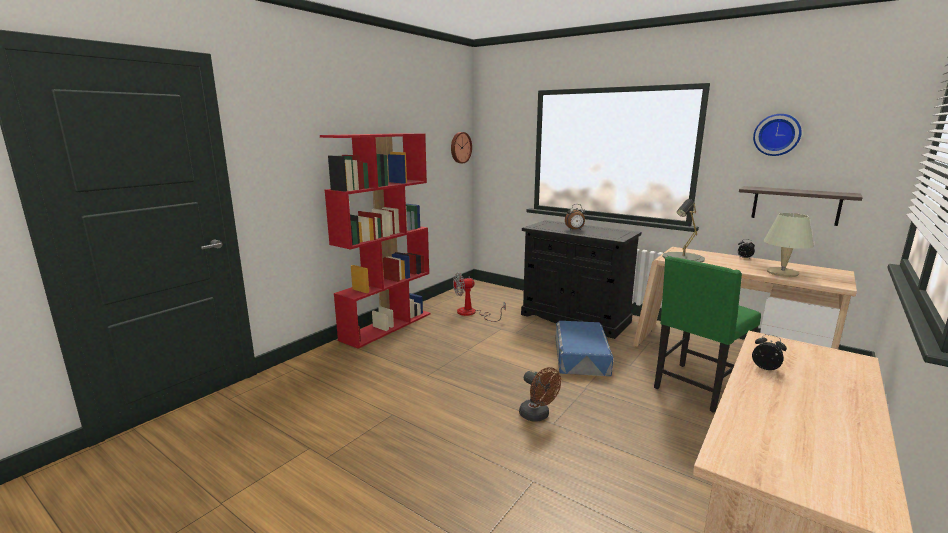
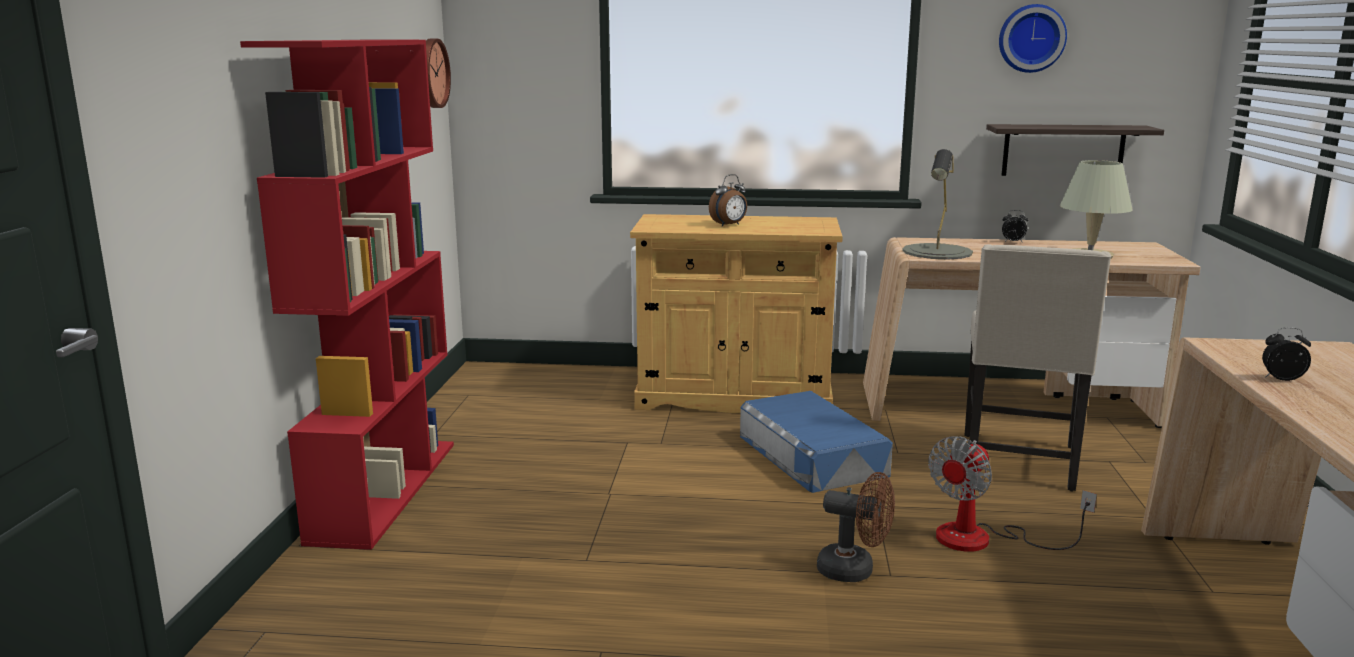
camera: 30 degrees left, 0 degrees up
fan [453,273,506,322] -> fan moved to [928,436,1097,552]
black cabinet [521,220,642,339] -> beige cabinet [630,214,843,413]
green chair [654,256,761,412] -> beige chair [964,244,1111,491]

